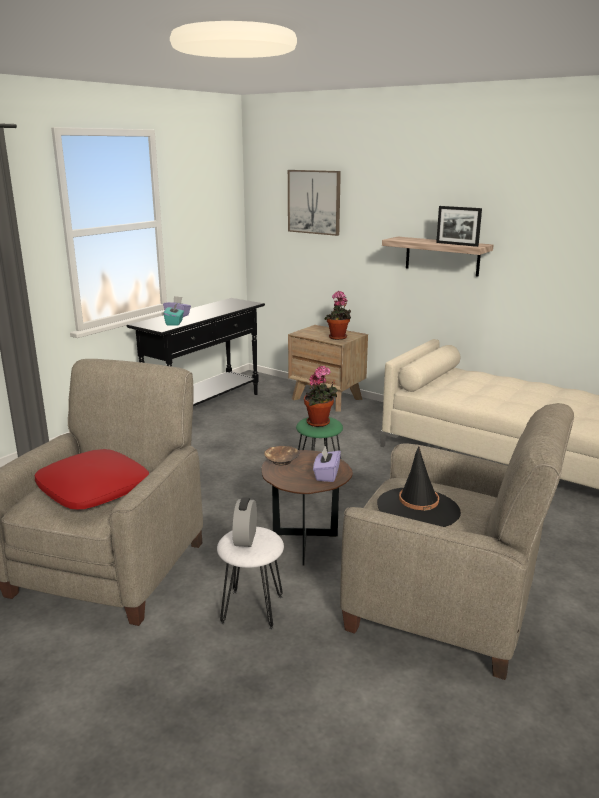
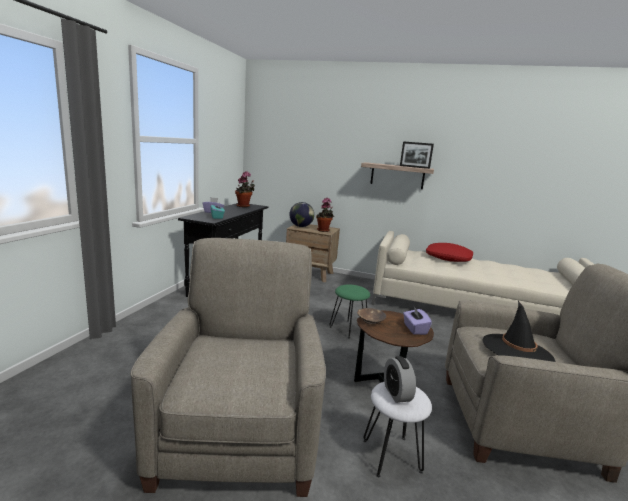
camera: 20 degrees left, 5 degrees down
red pillow [35,449,149,510] -> red pillow moved to [426,243,473,262]
picture [288,170,341,236] -> none
potted plant [304,366,338,427] -> potted plant moved to [235,171,255,207]
none -> globe [290,202,314,227]

